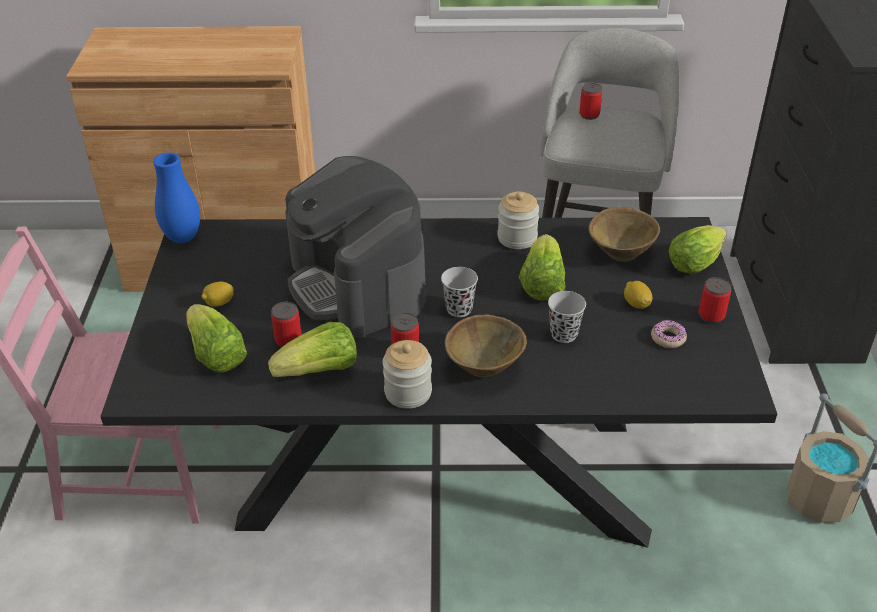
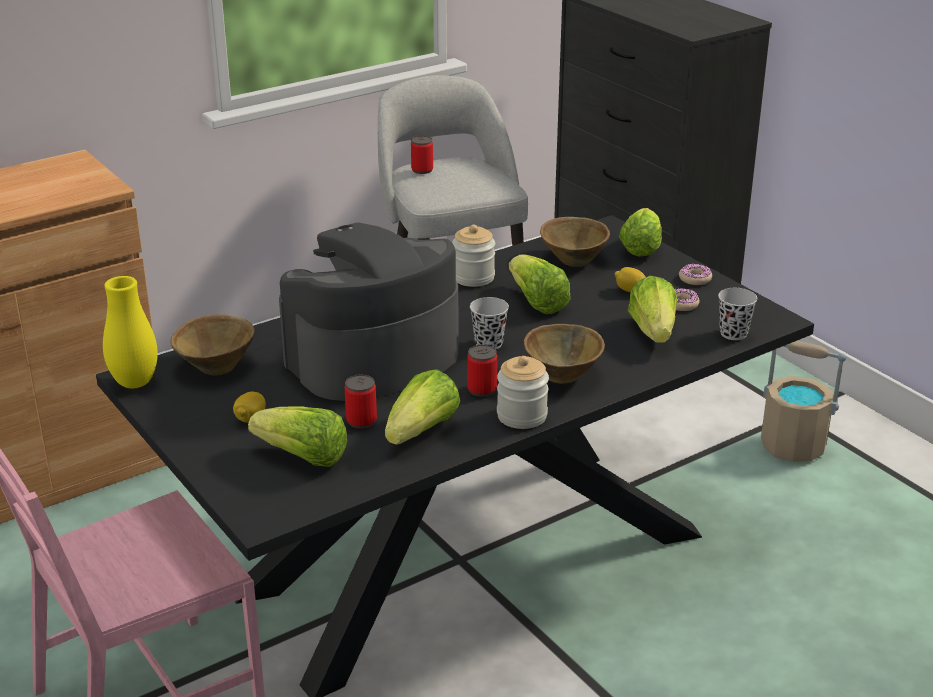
camera: 35 degrees left, 10 degrees down
blue vase [153,153,200,243] -> yellow vase [103,276,158,388]
coffee machine [285,156,426,338] -> coffee machine turned 120 degrees clockwise [279,222,459,401]
black cup [548,291,586,343] -> black cup moved to [718,288,757,340]
can [699,277,731,324] -> donut [679,264,712,285]
none -> brown bowl [170,314,255,375]
none -> lettuce [628,276,677,343]

